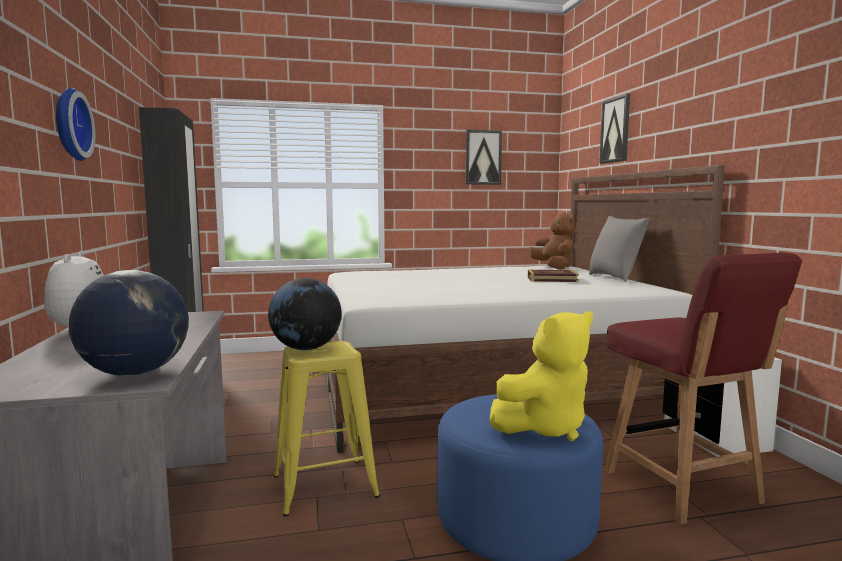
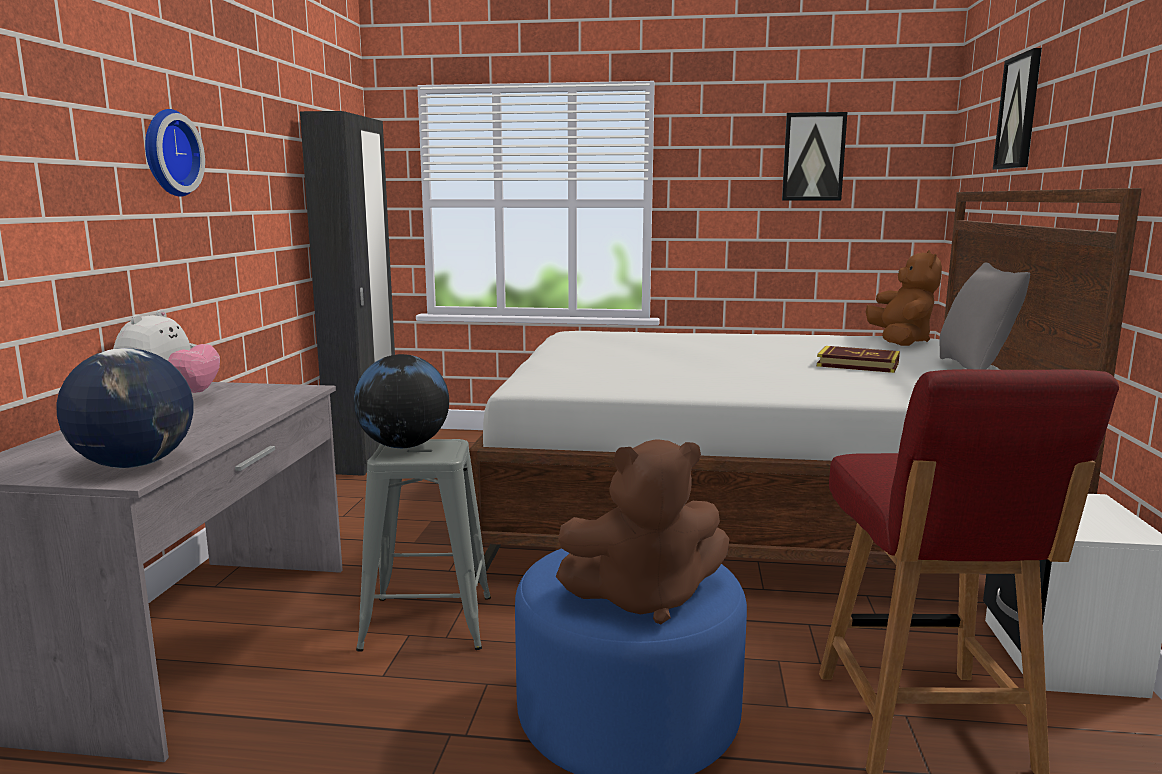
camera: 20 degrees right, 5 degrees up
yellow stool [274,341,380,516] -> grey stool [356,439,491,652]
yellow plush toy [490,311,593,441] -> brown plush toy [556,439,729,624]

